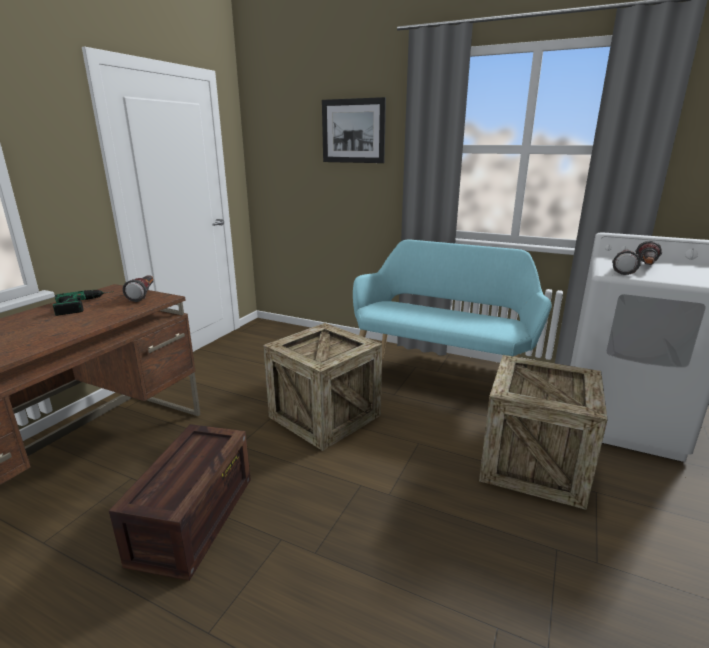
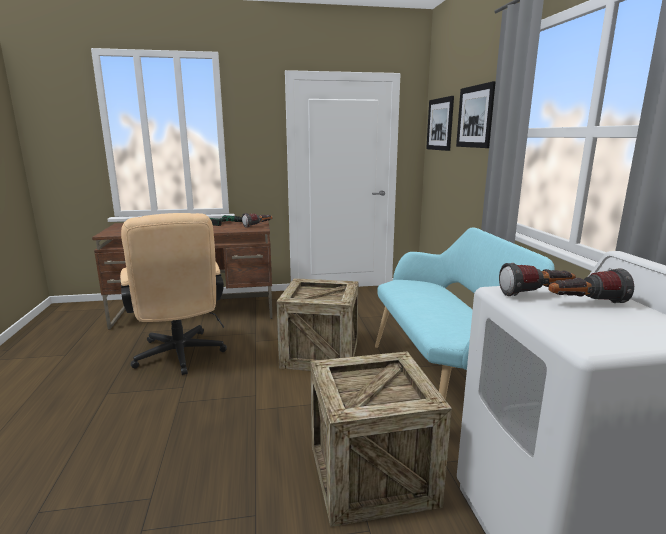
camera: 55 degrees right, 5 degrees down
crate [109,424,251,581] -> beige office chair [120,213,227,375]
none -> picture [426,96,454,151]

